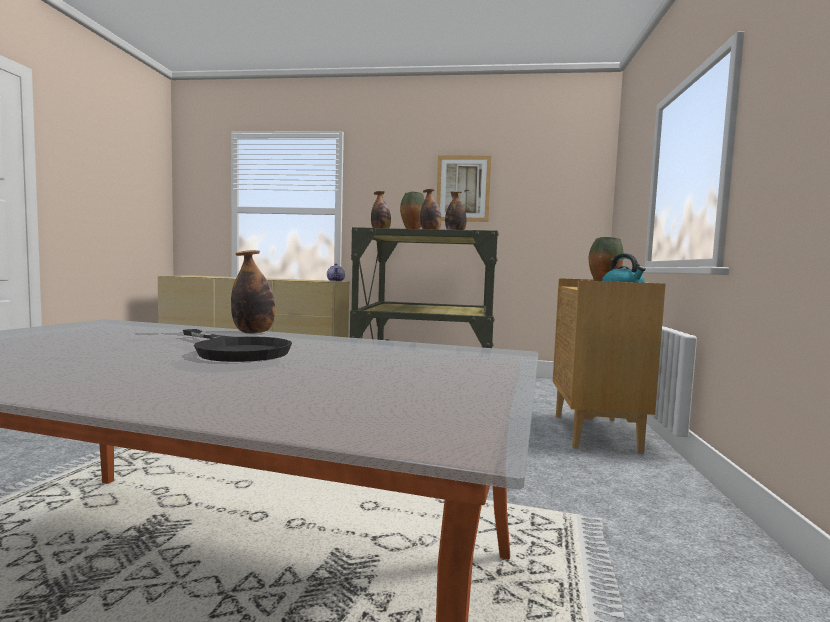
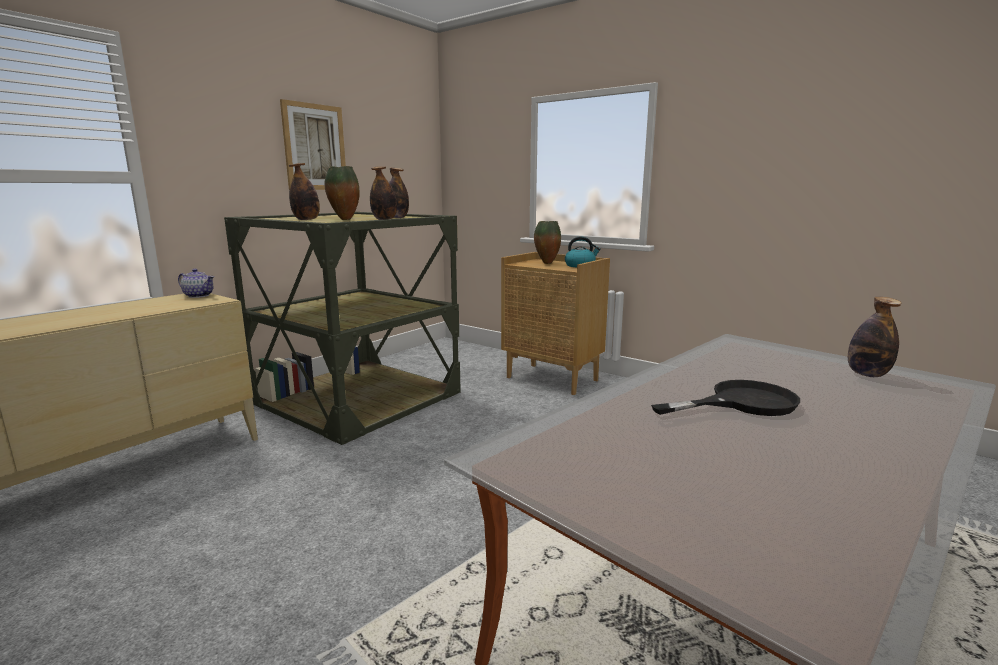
camera: 60 degrees left, 10 degrees up
bottle [231,250,275,334] -> bottle moved to [848,297,901,377]

